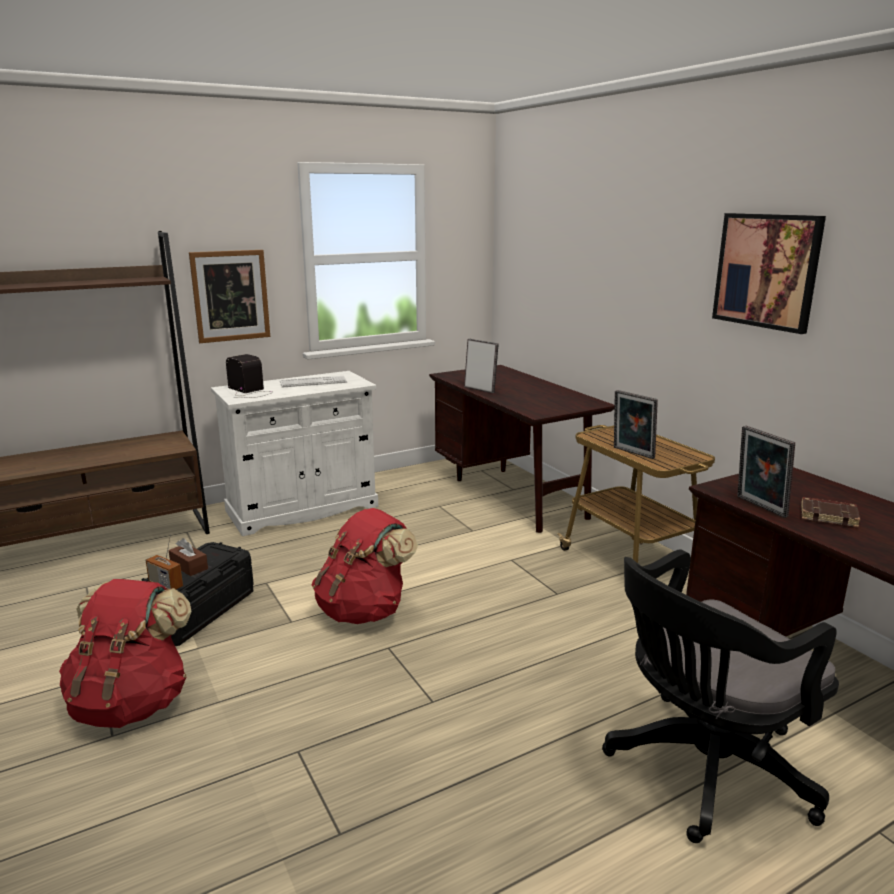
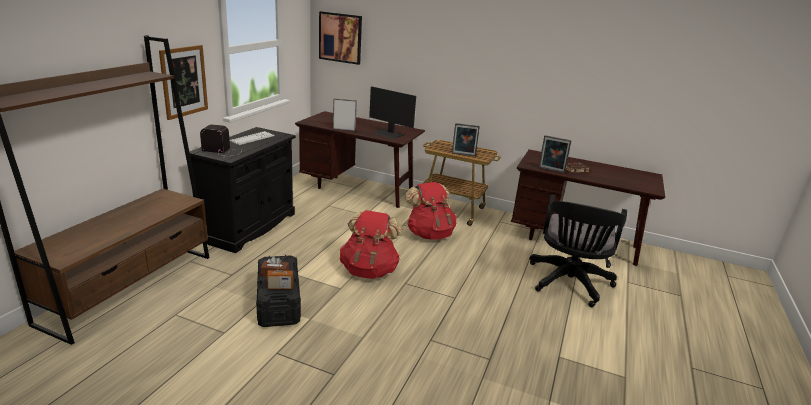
camera: 40 degrees left, 5 degrees up
red backpack [59,579,192,728] -> red backpack moved to [405,182,457,240]
white cabinet [211,371,378,536] -> black cabinet [189,127,296,253]
picture [712,213,826,334] -> picture moved to [319,11,362,65]
none -> monitor [369,86,416,139]

